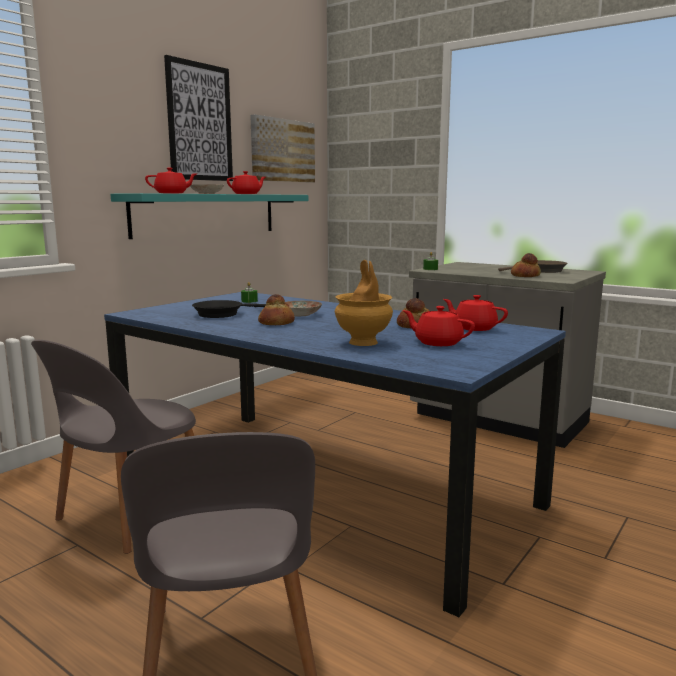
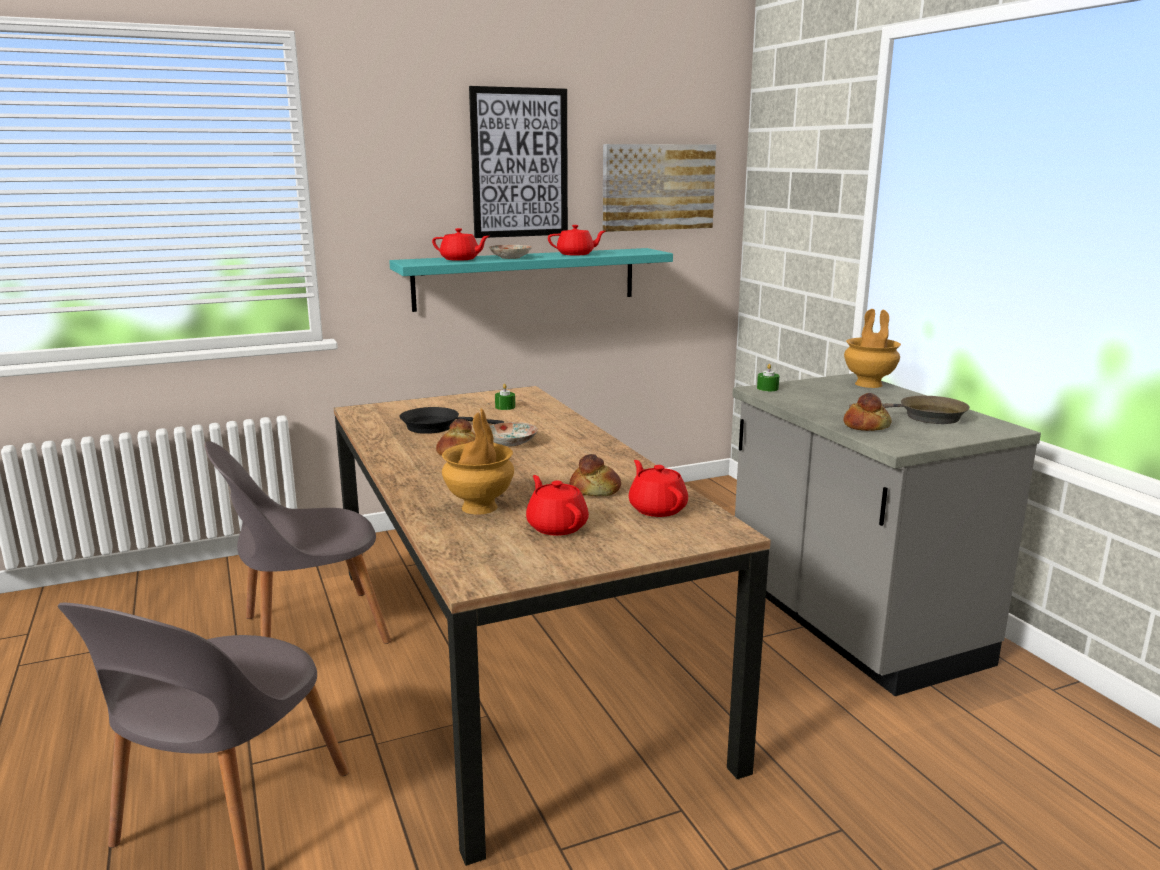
camera: 30 degrees right, 5 degrees up
blue dining table [104,292,566,617] -> brown dining table [334,386,771,866]
none -> brown vase [844,309,901,388]

